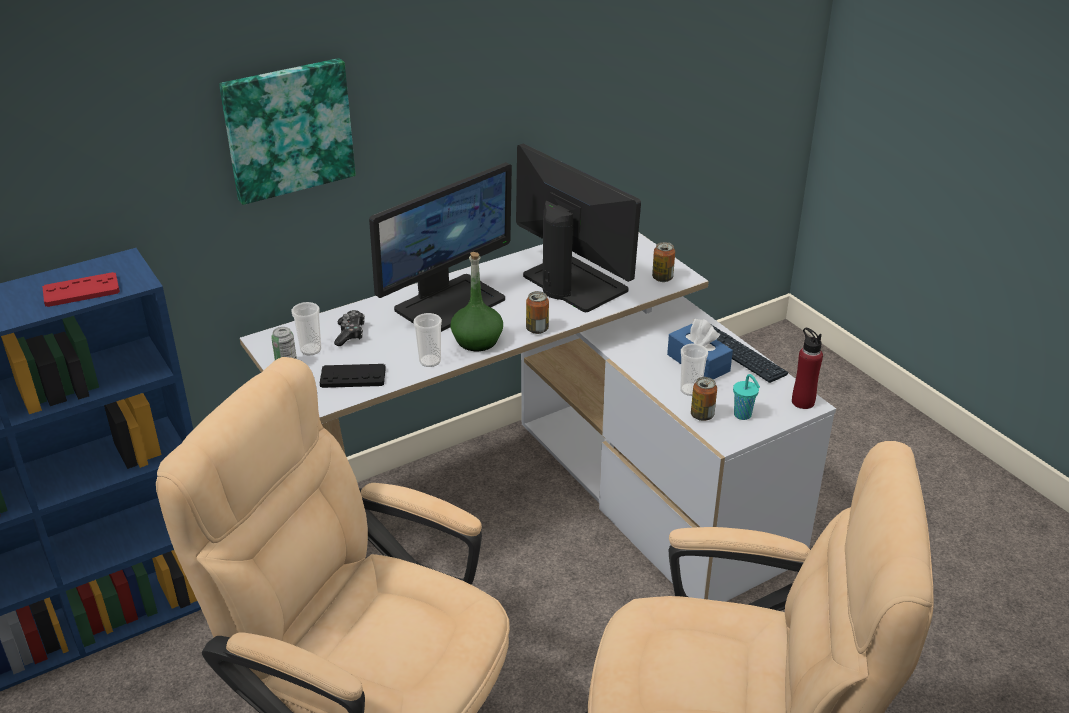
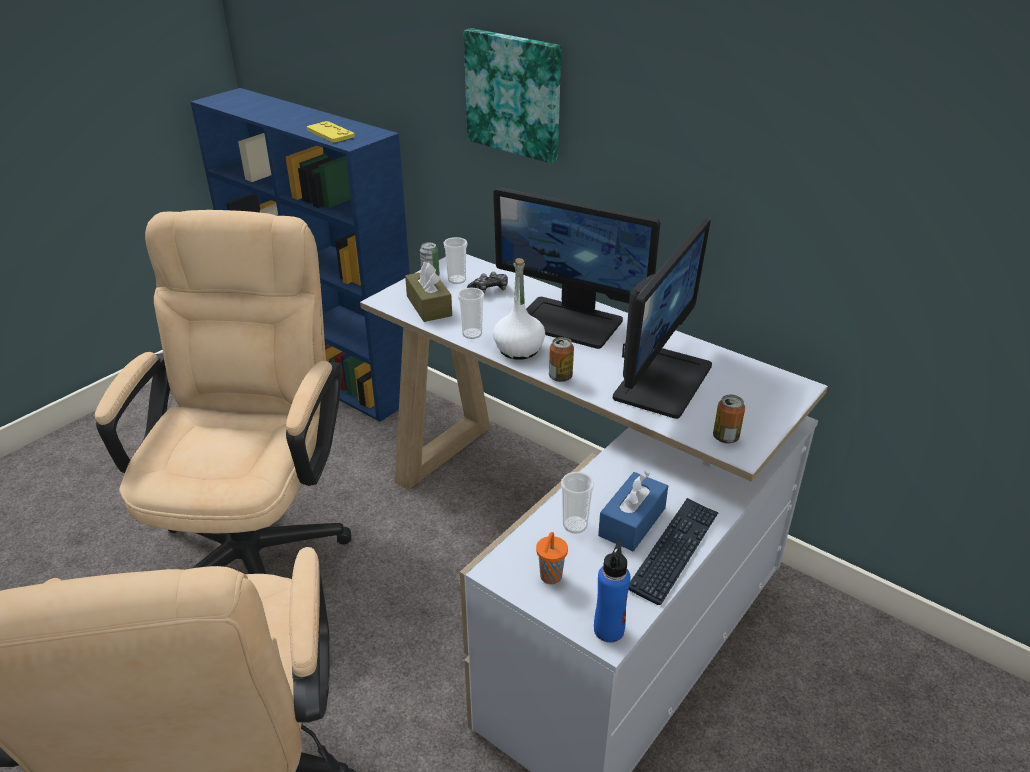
camera: 70 degrees right, 0 degrees up
red game controller [42,272,120,307] -> yellow game controller [307,121,355,143]
black game controller [320,364,386,388] -> brown tissue box [405,262,452,322]
green bottle [450,252,503,351] -> white bottle [493,258,545,360]
can [691,377,717,421] -> none
turquoise cup [733,374,760,420] -> orange cup [536,532,568,584]
red bottle [792,328,823,409] -> blue bottle [594,539,630,642]

